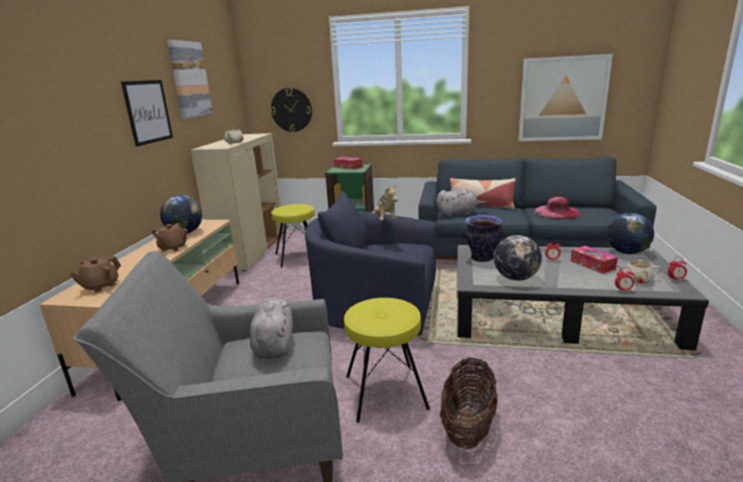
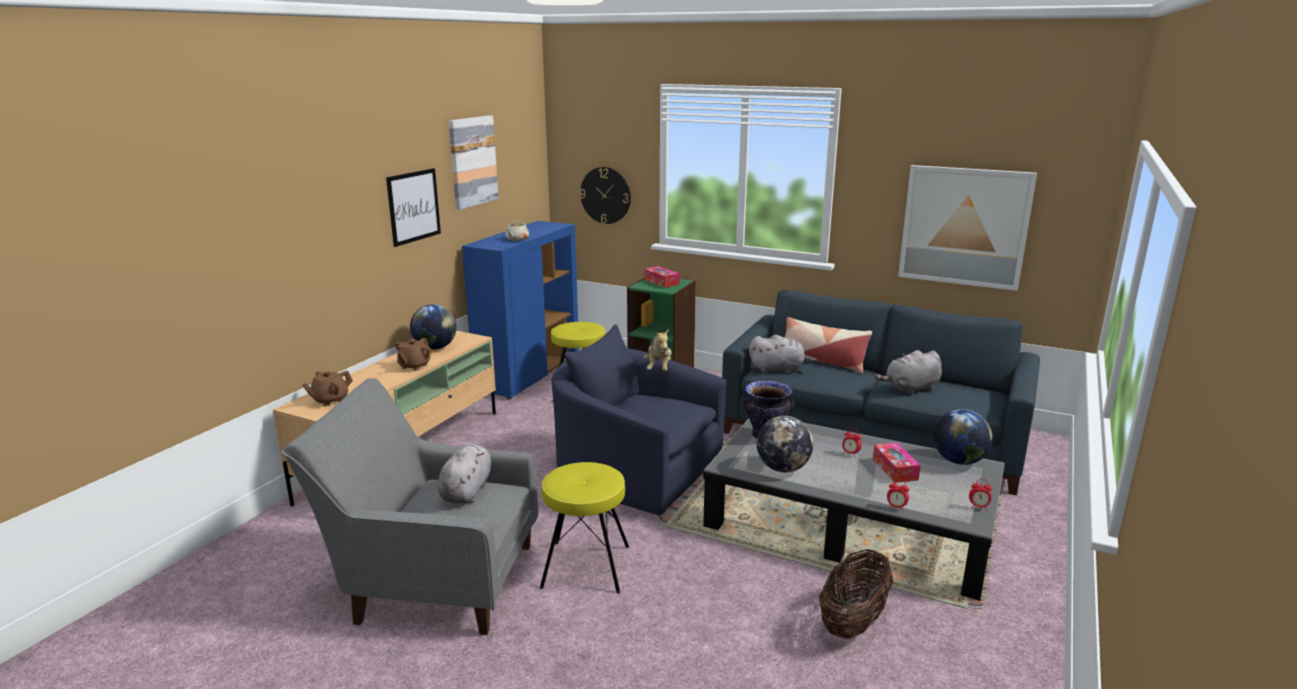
camera: 15 degrees right, 0 degrees up
beige cabinet [191,133,284,271] -> blue cabinet [462,221,579,399]
basket [440,358,498,450] -> basket moved to [819,549,893,639]
pink hat [534,197,581,219] -> grey plush toy [874,350,942,395]
beige teapot [617,260,661,284] -> none

